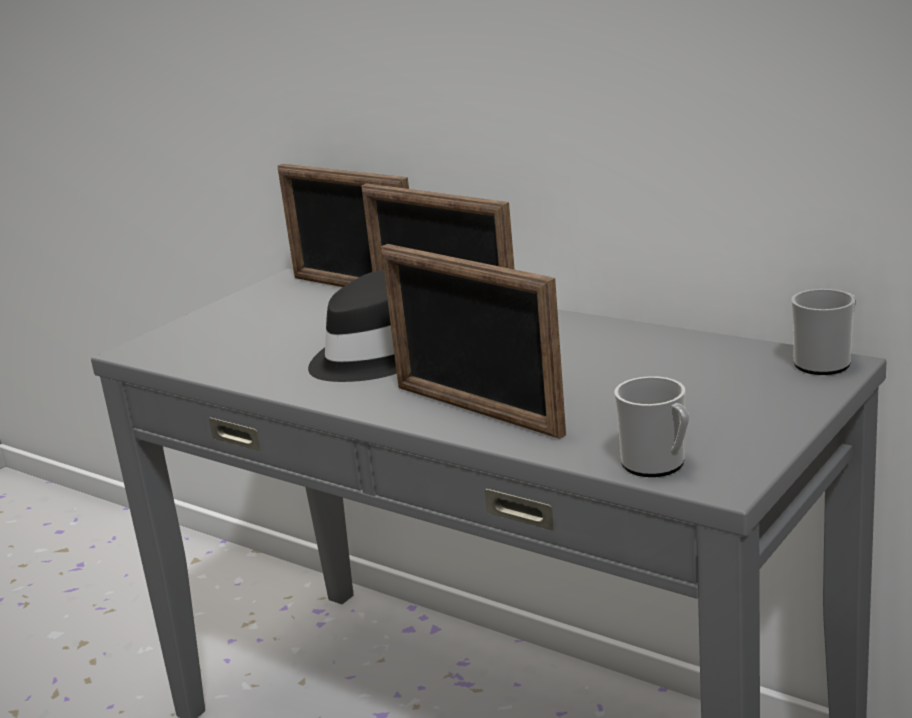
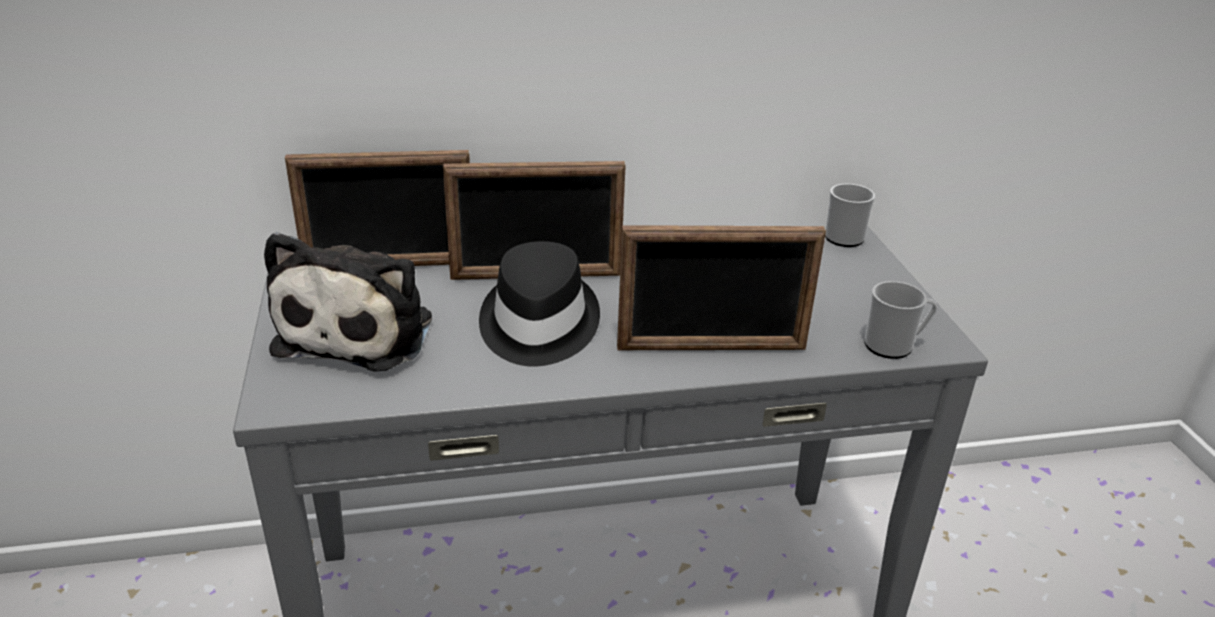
camera: 50 degrees left, 10 degrees up
none -> plush toy [264,232,432,372]

